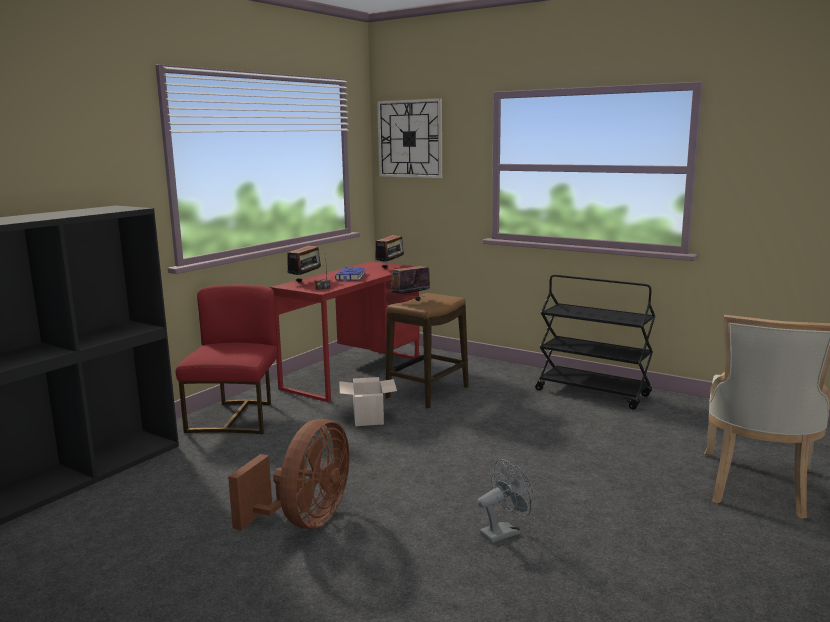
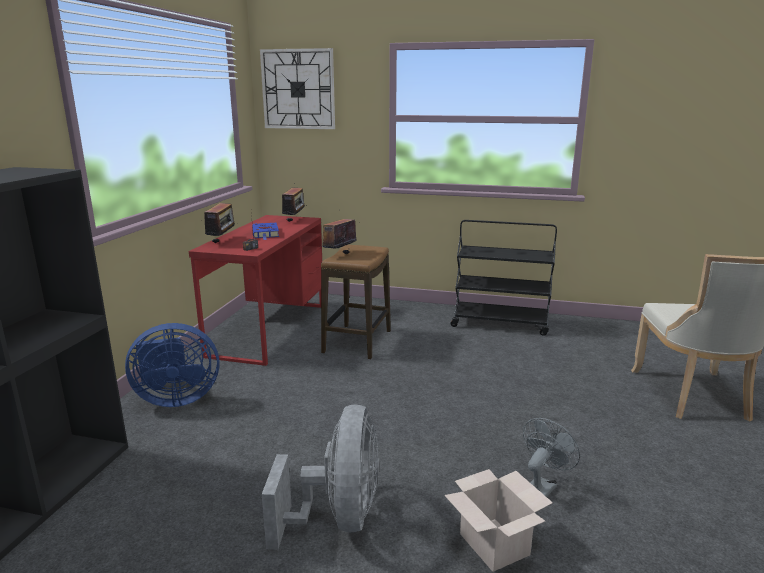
camera: 20 degrees left, 5 degrees up
red chair [176,285,277,434] -> blue fan [125,323,220,407]
brown fan [228,419,350,530] -> grey fan [262,404,380,550]
cardboard box [339,377,397,426] -> cardboard box moved to [444,469,553,572]

